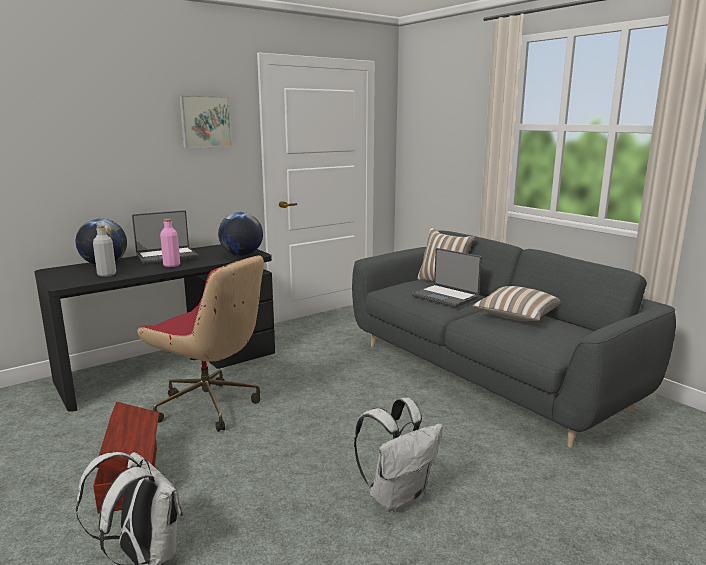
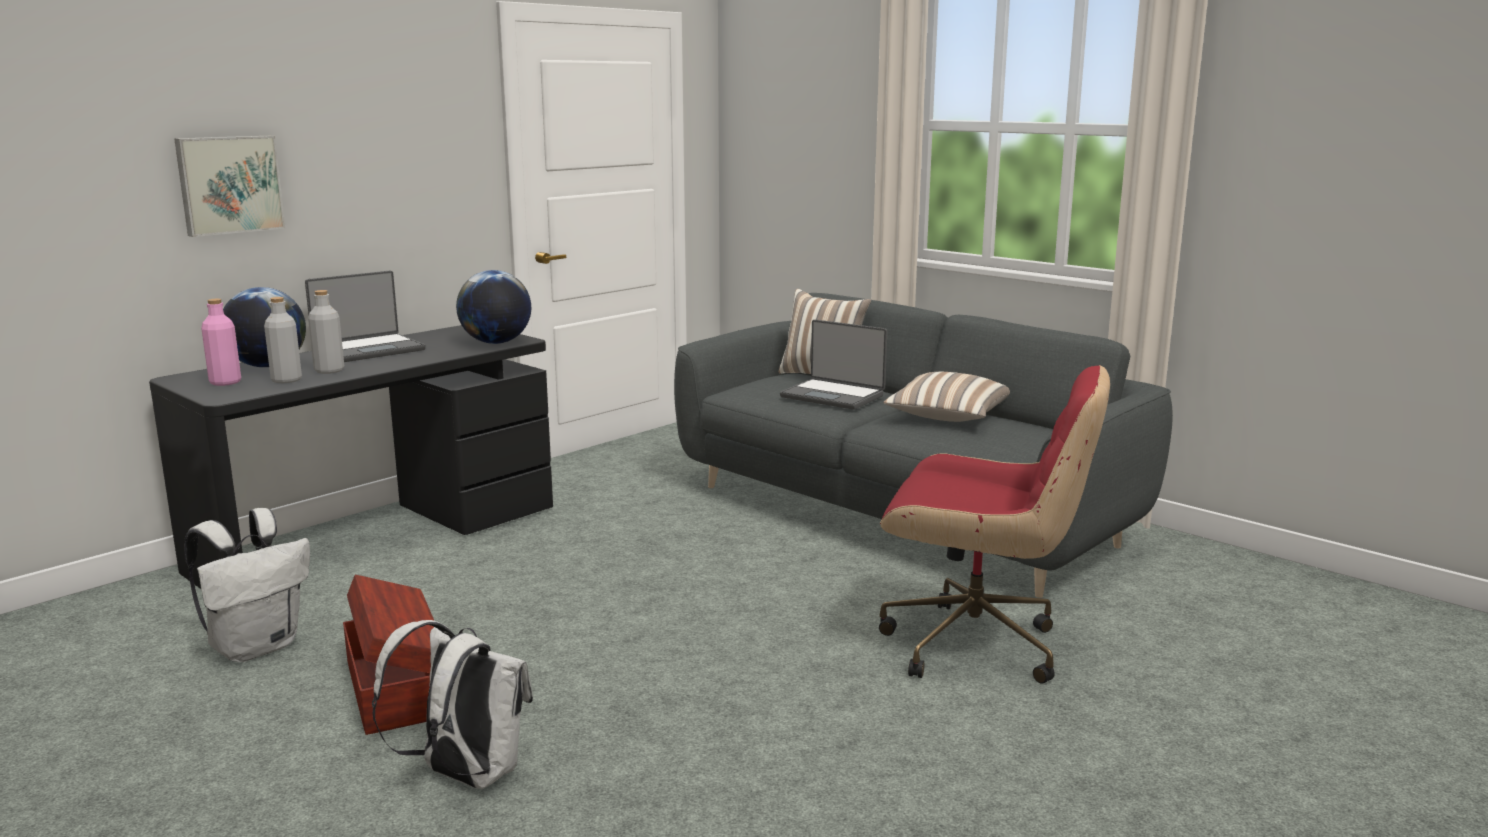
camera: 10 degrees left, 0 degrees up
red office chair [137,255,264,432] -> red office chair moved to [879,365,1110,684]
pink bottle [160,219,180,267] -> pink bottle moved to [201,299,241,386]
picture [179,95,232,148] -> picture moved to [174,136,286,237]
white backpack [354,398,443,513] -> white backpack moved to [184,508,310,662]
none -> grey bottle [308,290,344,374]

